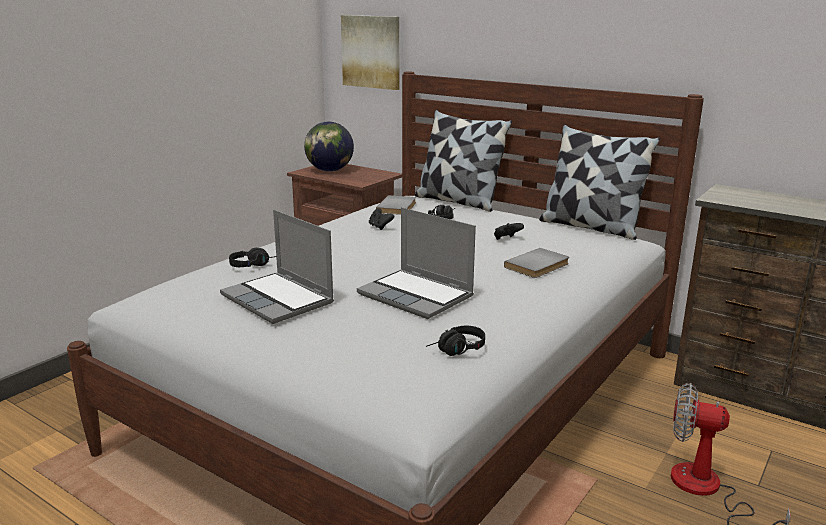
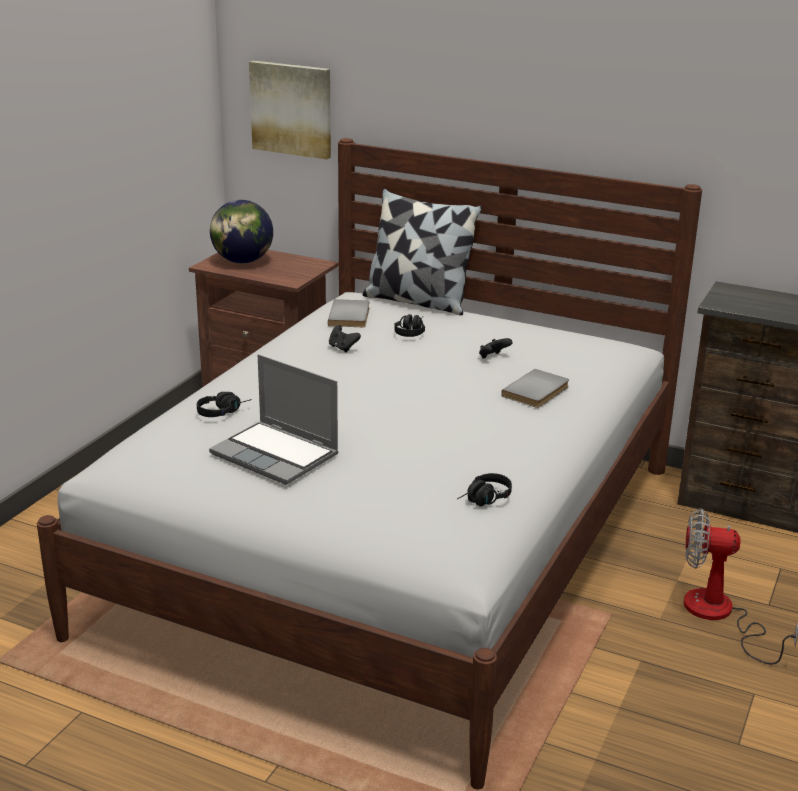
camera: 10 degrees left, 5 degrees up
laptop [357,207,476,319] -> none
pillow [539,125,660,240] -> none

